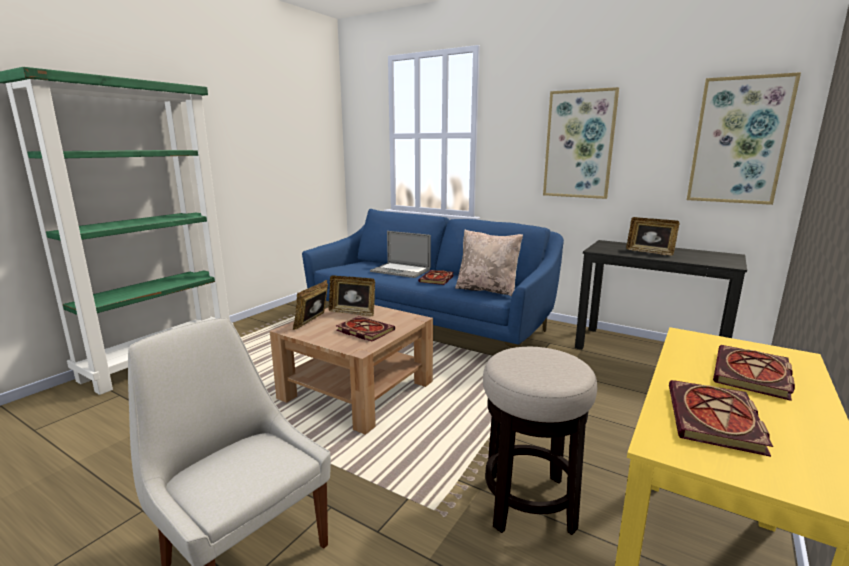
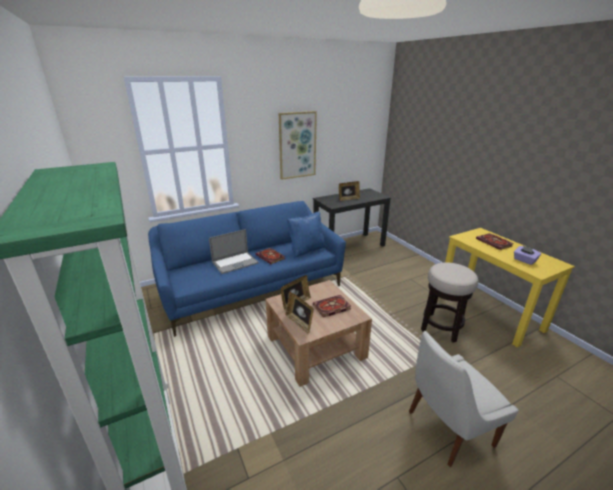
camera: 60 degrees left, 10 degrees up
beige pillow [455,230,523,296] -> blue pillow [287,211,327,258]
book [669,380,773,457] -> purple tissue box [514,246,541,265]
picture [687,72,801,205] -> none

